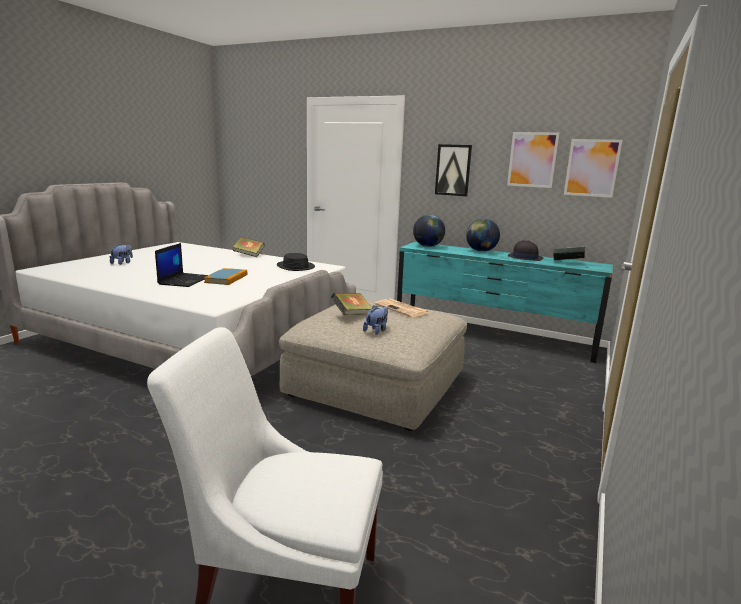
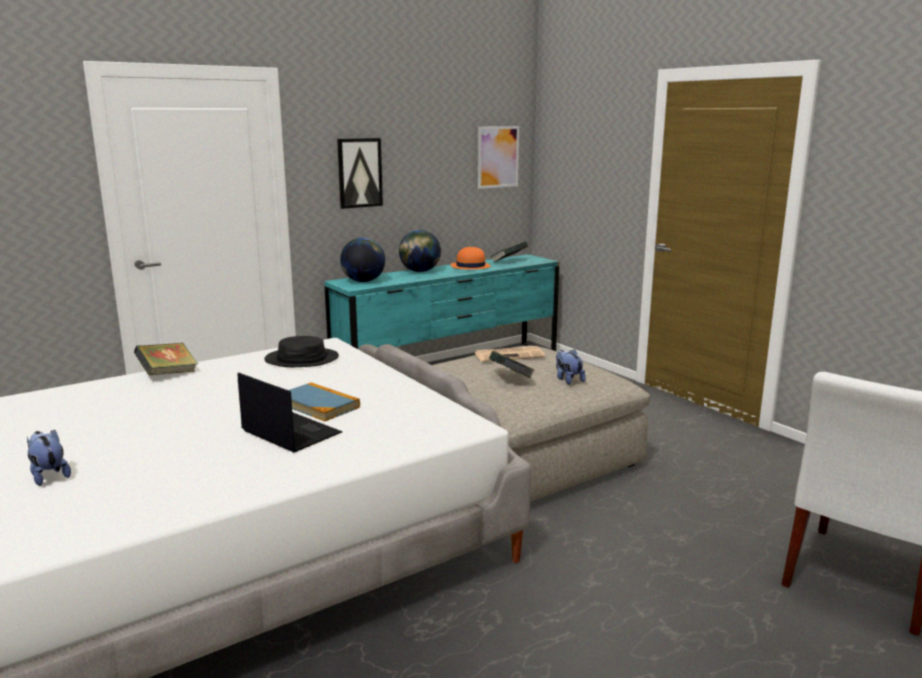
camera: 60 degrees left, 0 degrees up
picture [507,132,559,188] -> none
black hat [508,240,543,261] -> orange hat [451,247,491,270]

